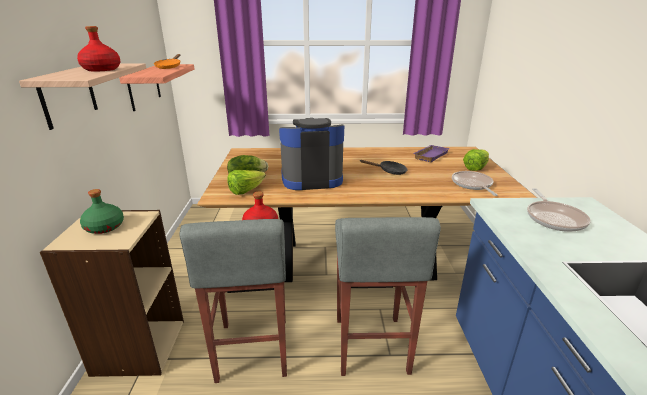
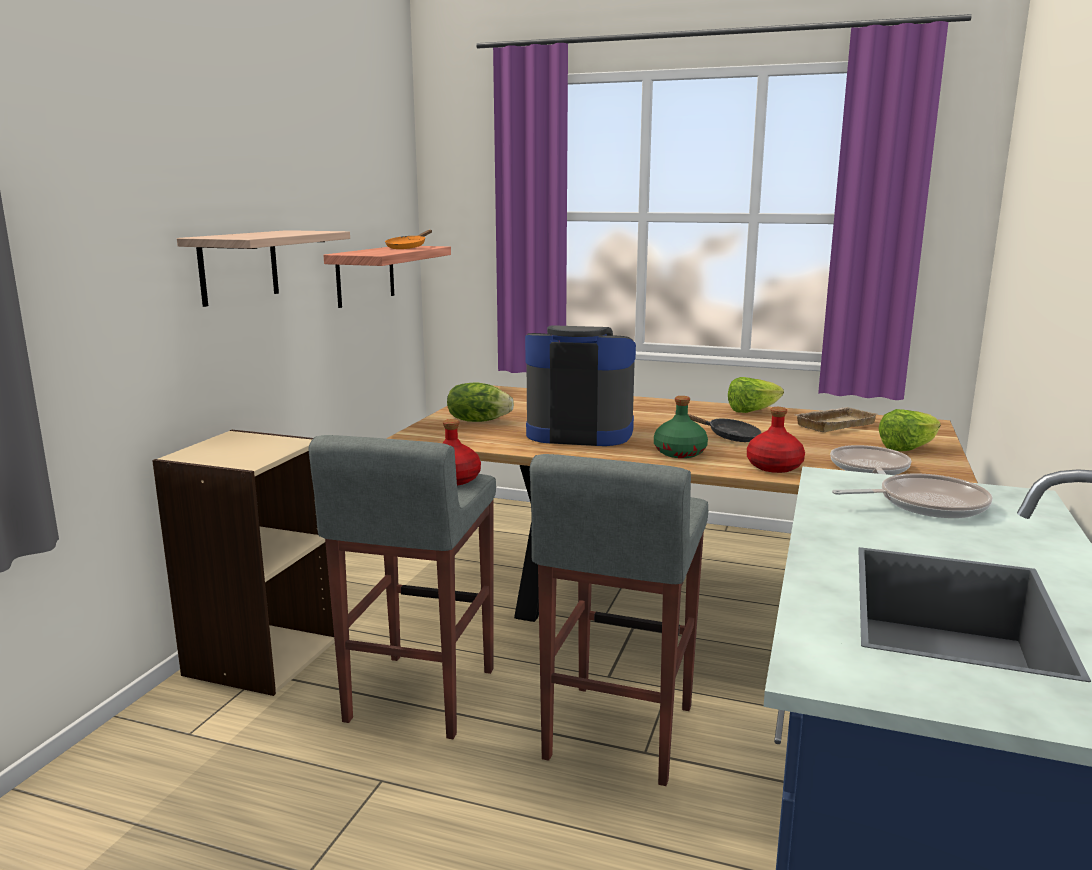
camera: 20 degrees right, 10 degrees down
red bottle [77,26,120,72] -> red bottle moved to [747,407,805,473]
green bottle [80,189,124,234] -> green bottle moved to [654,396,708,458]
lettuce [227,170,266,195] -> lettuce moved to [728,377,784,413]
purple tray [413,145,450,162] -> beige tray [793,407,879,432]
frying pan [527,188,591,232] -> frying pan turned 120 degrees counterclockwise [832,474,993,518]

